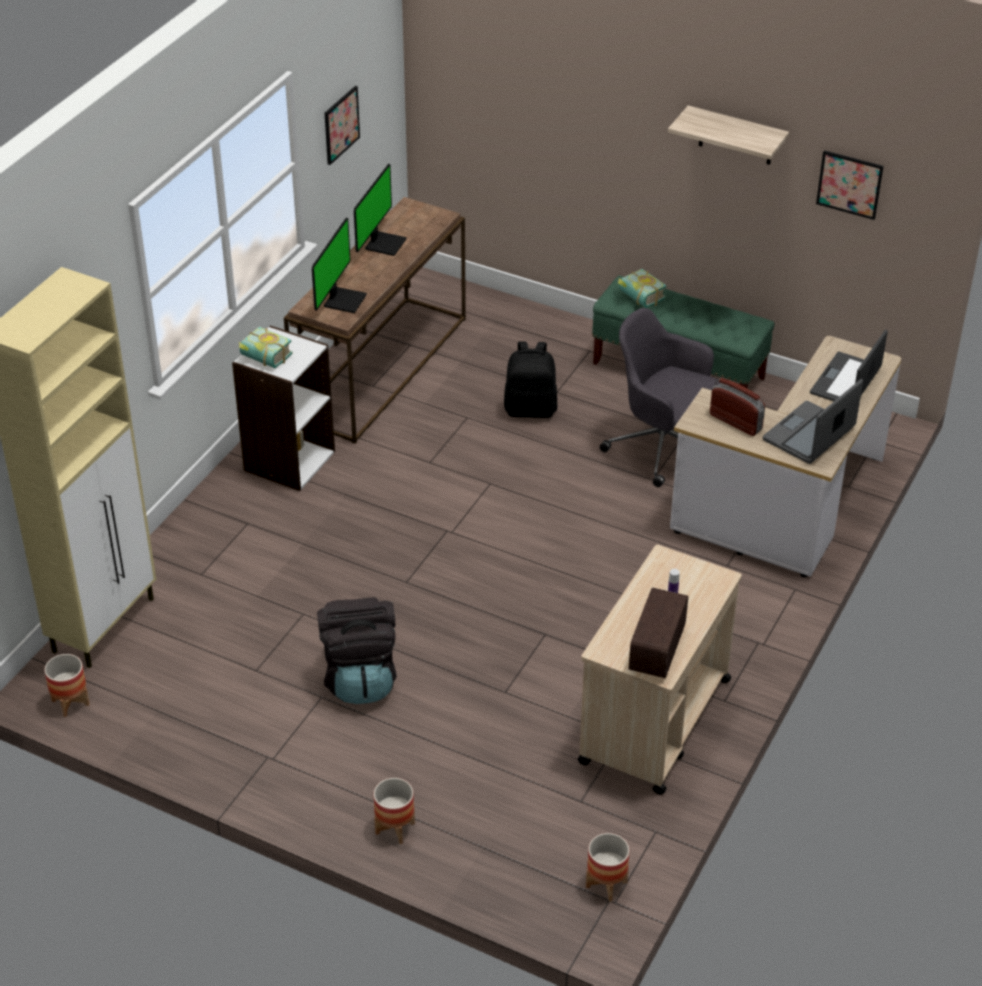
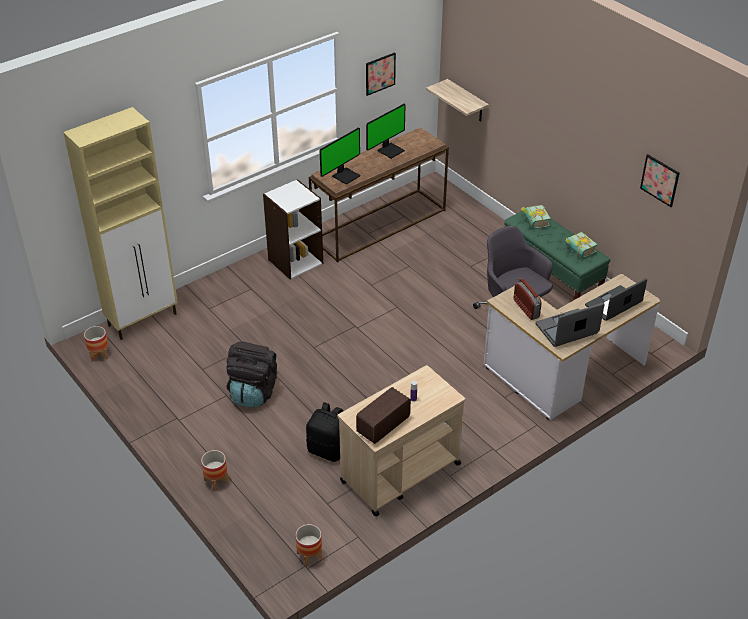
camera: 25 degrees right, 0 degrees up
book [239,327,292,368] -> book moved to [566,232,598,259]
black backpack [504,341,557,418] -> black backpack moved to [306,402,343,462]
shelf [668,105,789,165] -> shelf moved to [426,79,489,122]

